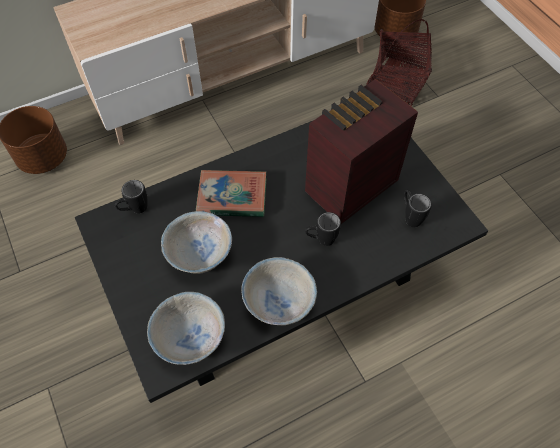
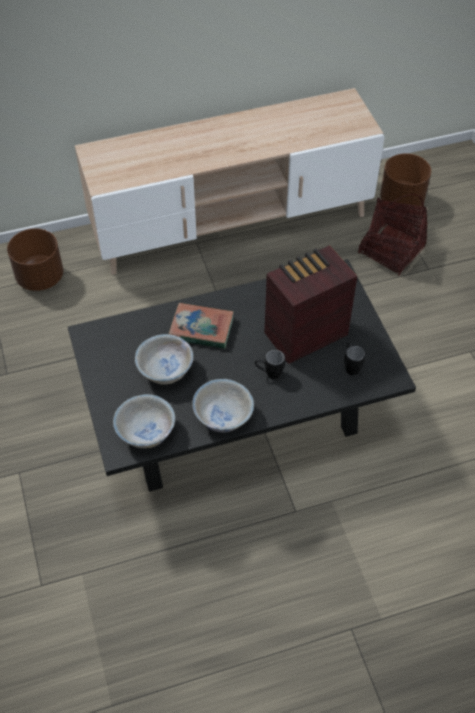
camera: 10 degrees right, 5 degrees down
black mug [115,180,148,214] -> none

